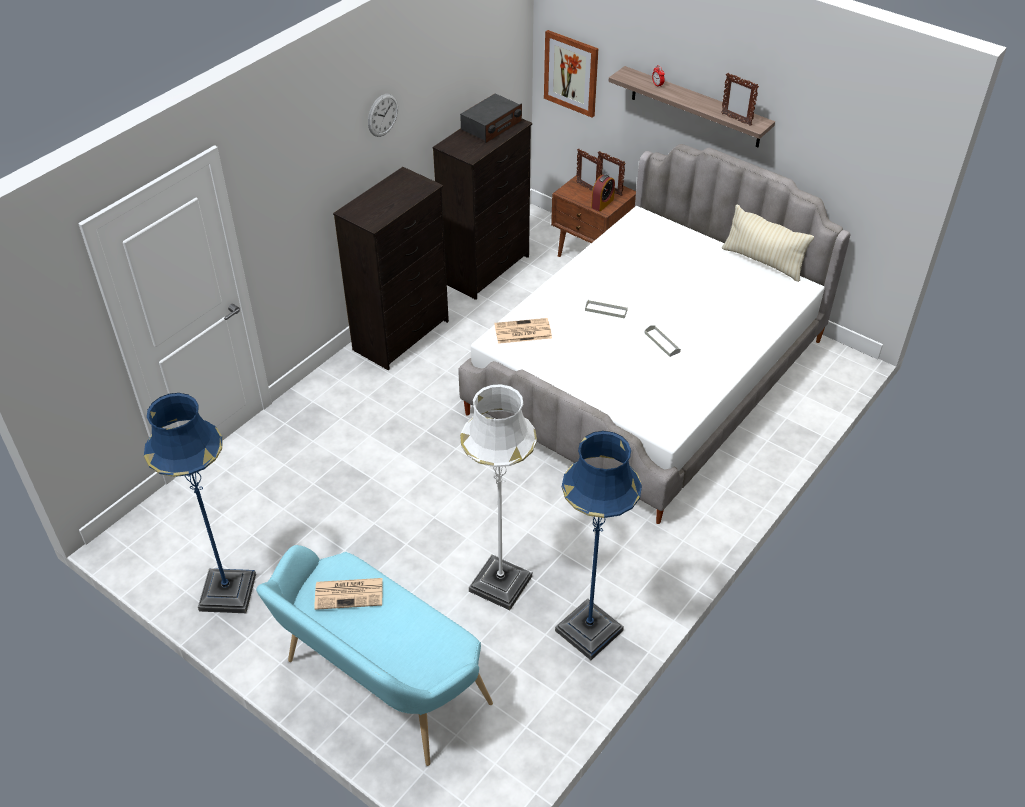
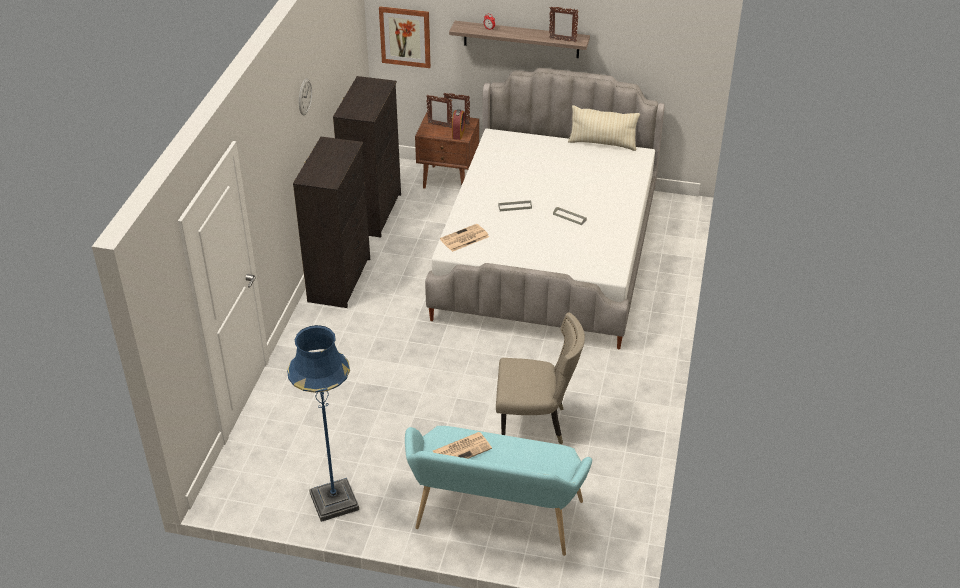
camera: 25 degrees left, 5 degrees down
radio [460,93,522,143] -> none
white floor lamp [460,384,537,610] -> beige chair [496,313,585,444]
blue floor lamp [555,431,642,660] -> none

